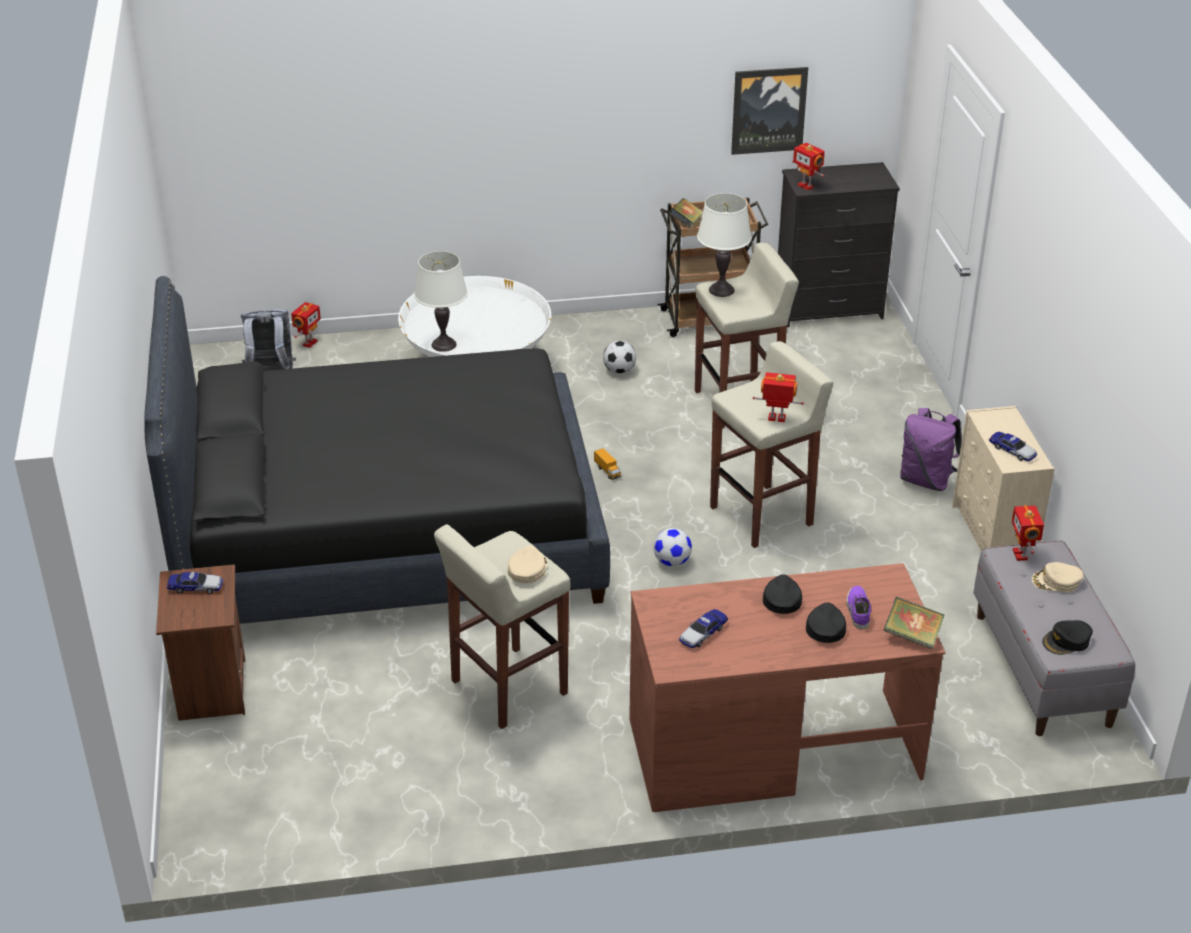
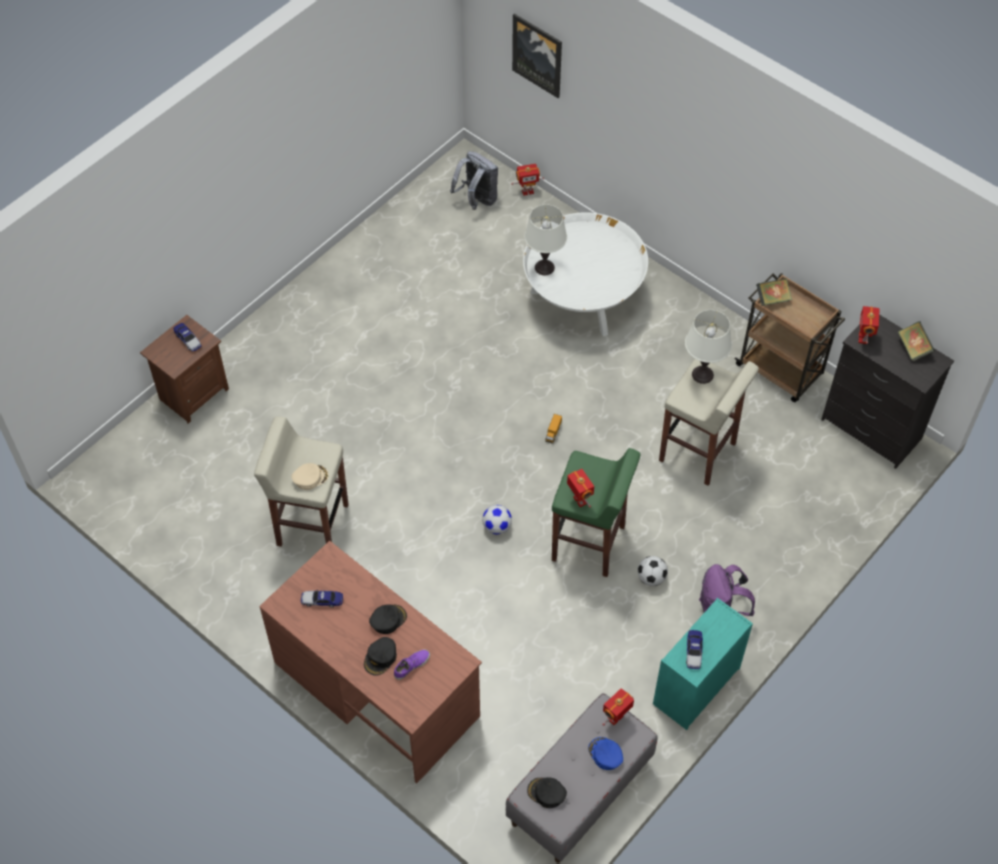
camera: 50 degrees right, 20 degrees up
black bed [144,276,610,624] -> none
football [603,341,636,374] -> football moved to [638,556,668,586]
beige stool [710,341,833,548] -> green stool [552,448,640,577]
picture [731,67,808,155] -> picture moved to [512,13,562,98]
black cap [806,602,846,643] -> black cap turned 150 degrees clockwise [364,637,397,676]
book [883,597,945,649] -> book moved to [898,321,935,361]
beige dresser [952,406,1055,551] -> turquoise dresser [653,598,753,730]
beige cap [1032,562,1084,593] -> blue cap [588,737,623,770]

